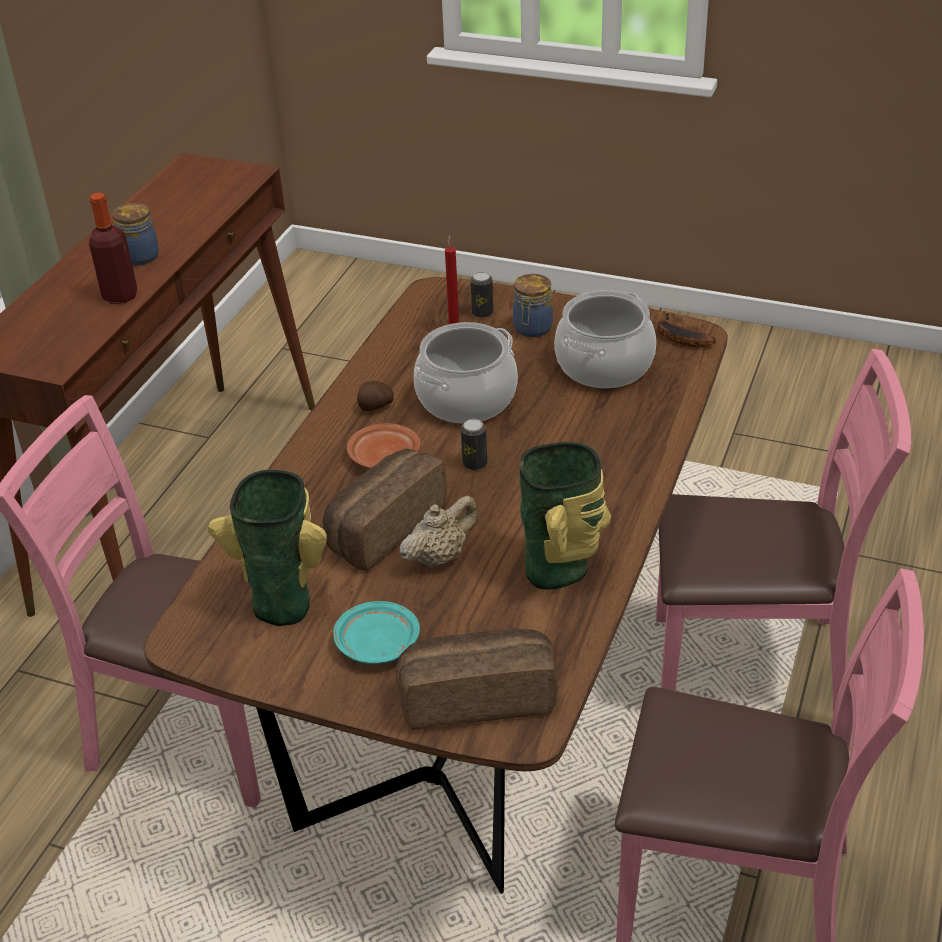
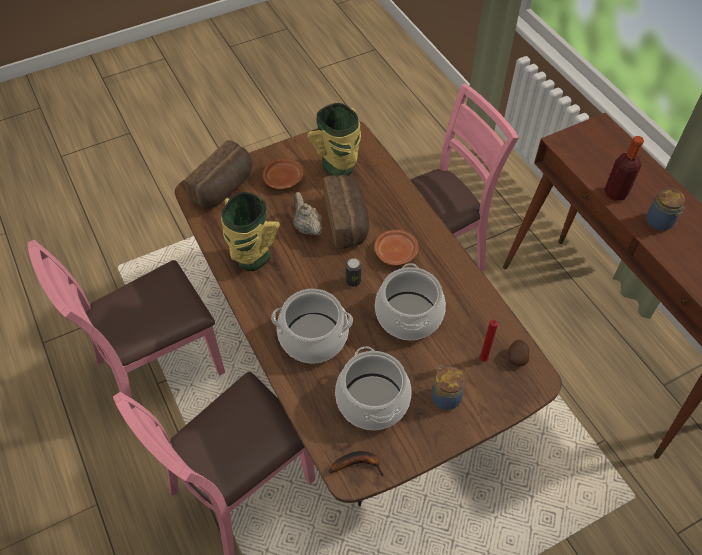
camera: 130 degrees right, 15 degrees up
turquoise plate [333,601,420,664] -> brown plate [263,158,304,189]
potato [357,381,394,411] -> potato moved to [508,340,529,366]
beige teapot [399,496,479,568] -> beige teapot turned 150 degrees clockwise [293,192,322,235]
can [471,272,493,318] -> none
none -> cooking pot [271,289,353,363]

